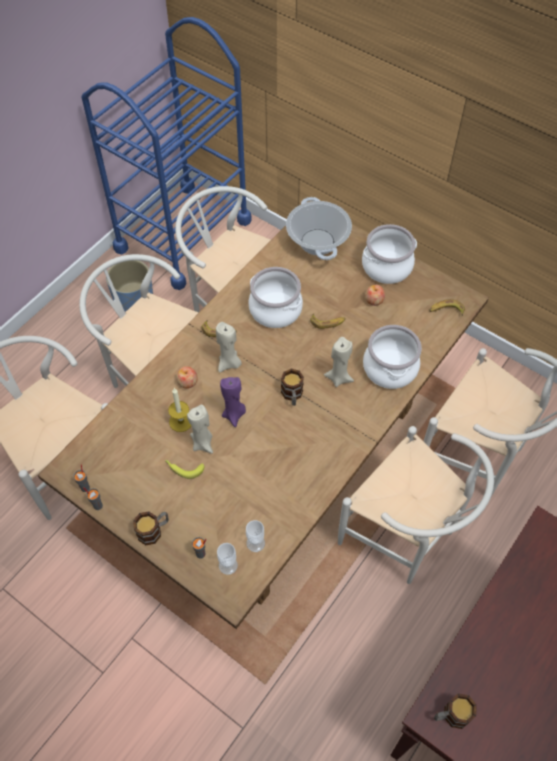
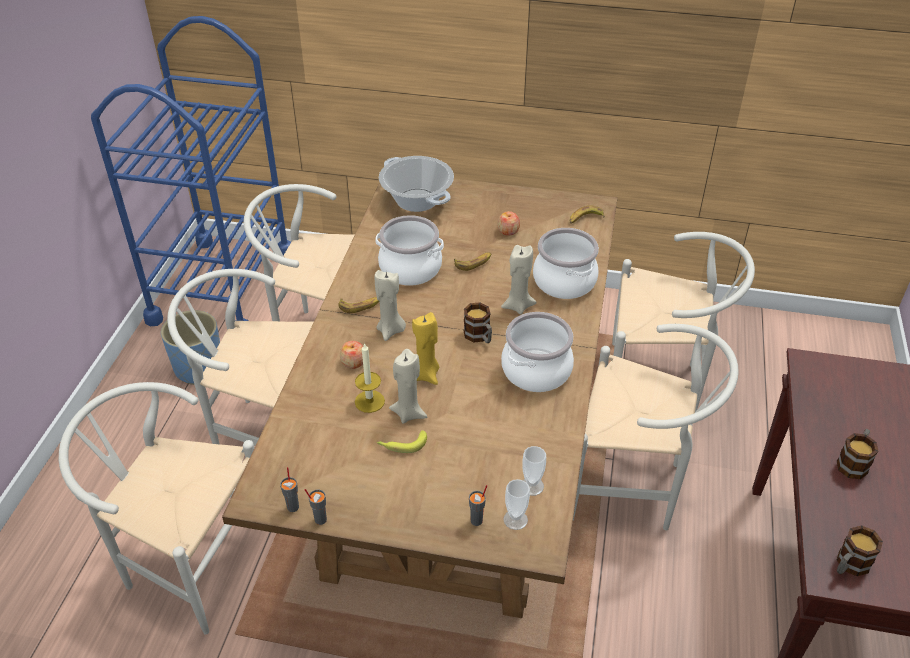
camera: 25 degrees left, 15 degrees down
mug [133,511,169,545] -> mug moved to [837,429,879,479]
purple candle [220,377,246,427] -> yellow candle [412,312,439,385]
cooking pot [362,224,417,284] -> cooking pot moved to [501,312,574,392]

